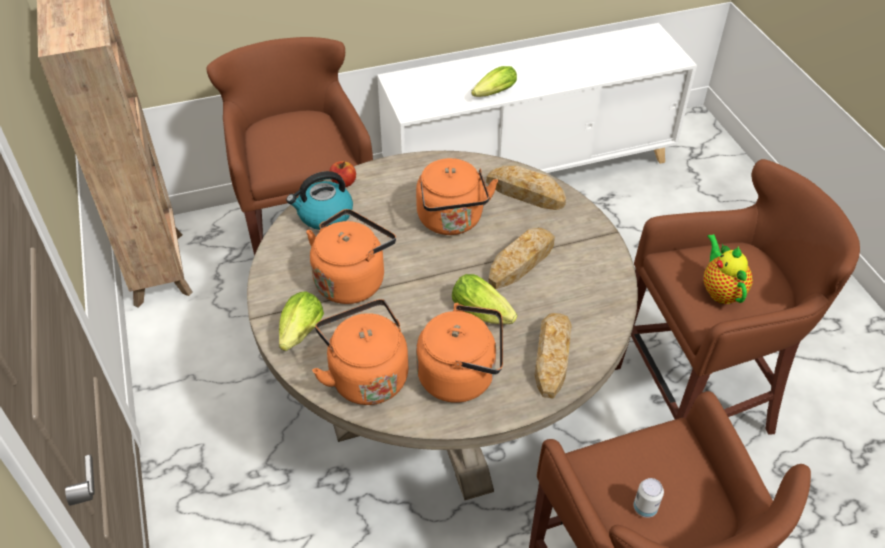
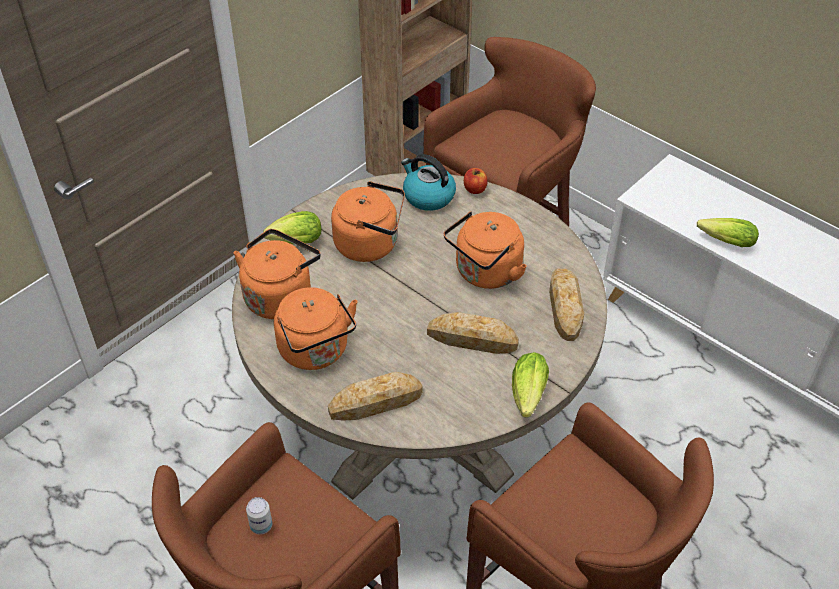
camera: 60 degrees right, 0 degrees up
lettuce [452,274,517,324] -> lettuce moved to [512,352,549,418]
teapot [704,234,752,304] -> none

